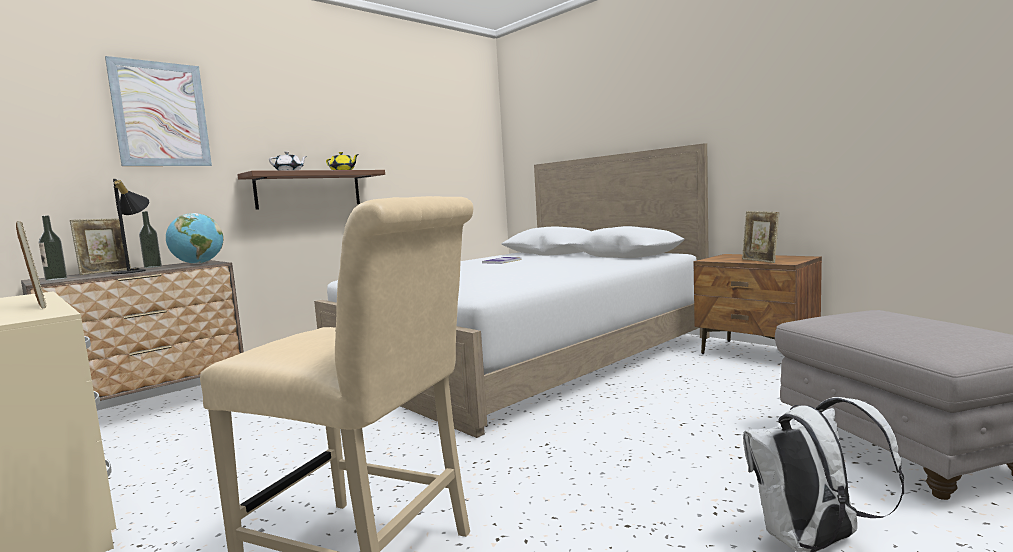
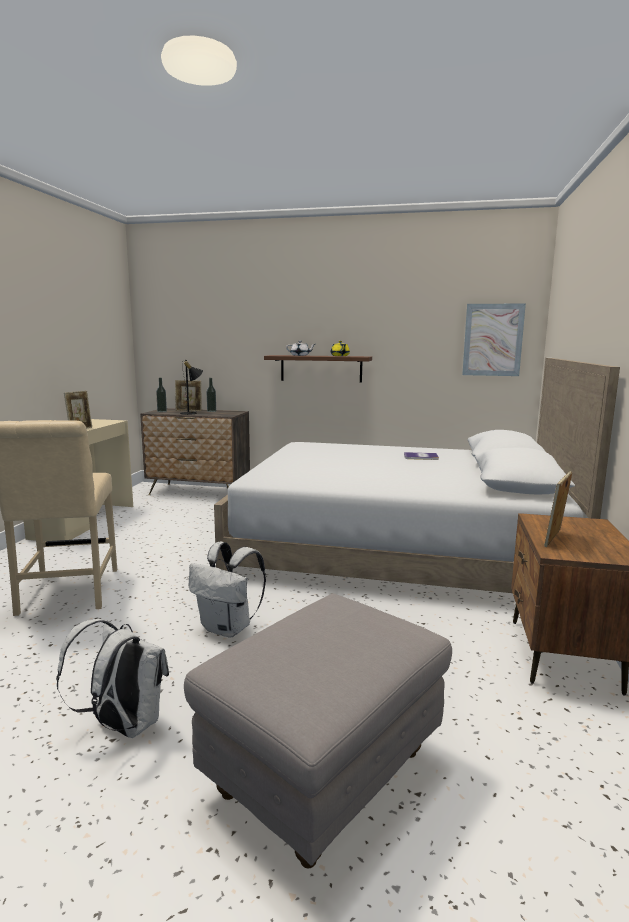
camera: 55 degrees right, 5 degrees up
picture [105,56,212,166] -> picture moved to [462,303,526,376]
globe [166,213,223,264] -> none
none -> white backpack [189,542,266,638]

